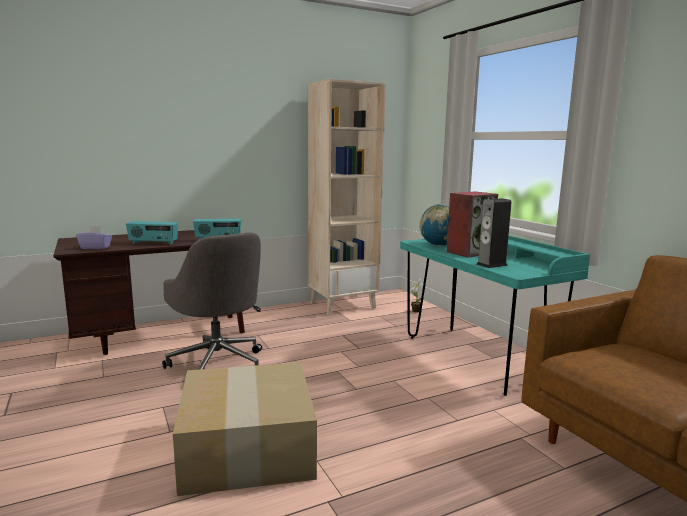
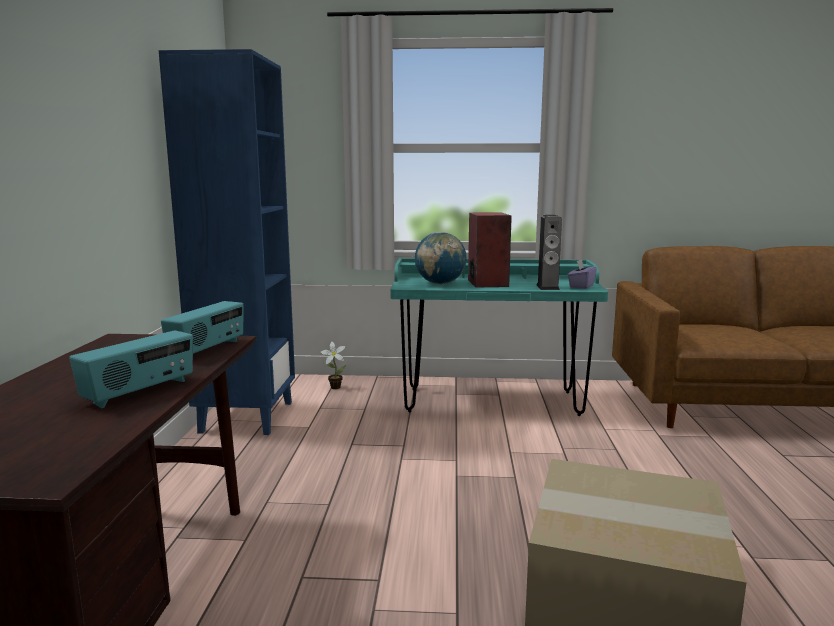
camera: 60 degrees left, 0 degrees up
purple tissue box [76,226,112,249] -> purple tissue box moved to [567,259,597,289]
grey office chair [162,233,262,370] -> none
beige bookcase [308,79,386,316] -> blue bookcase [159,49,295,435]

